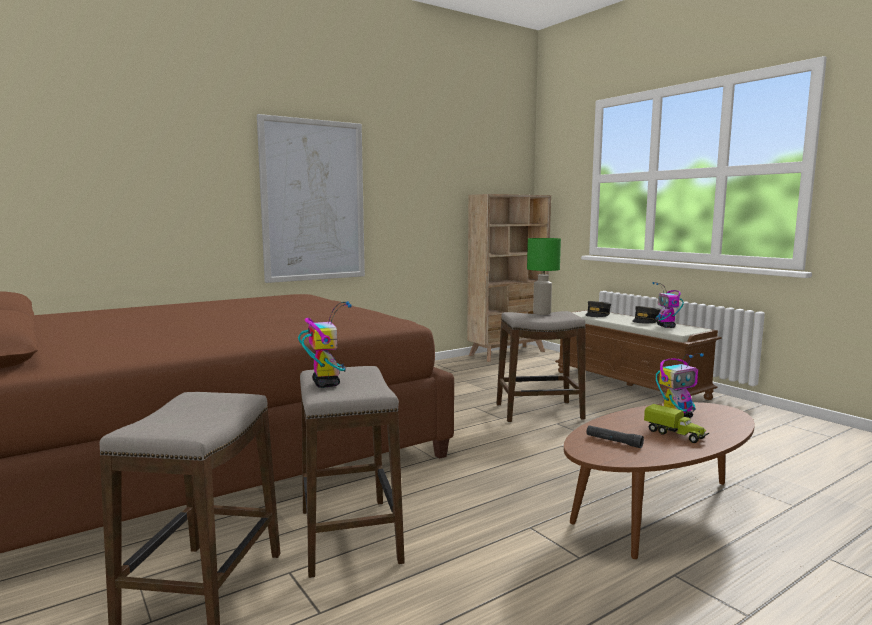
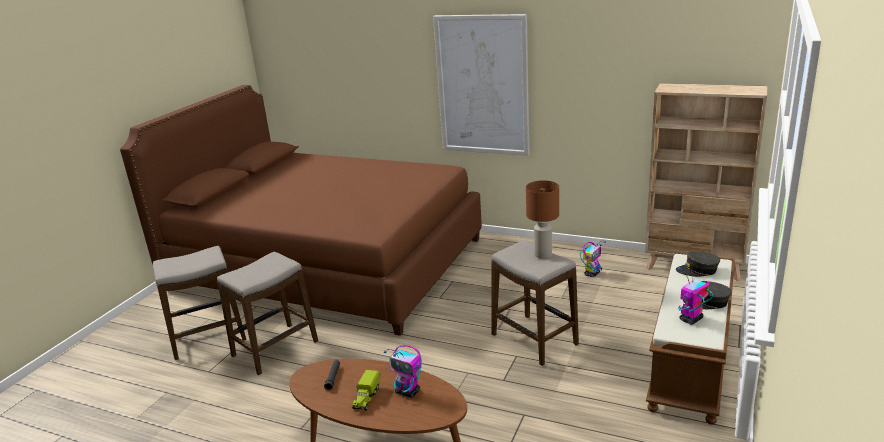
camera: 60 degrees right, 15 degrees up
toy robot [298,301,352,388] -> toy robot moved to [580,241,606,277]
green table lamp [527,238,561,315] -> brown table lamp [526,180,559,259]

